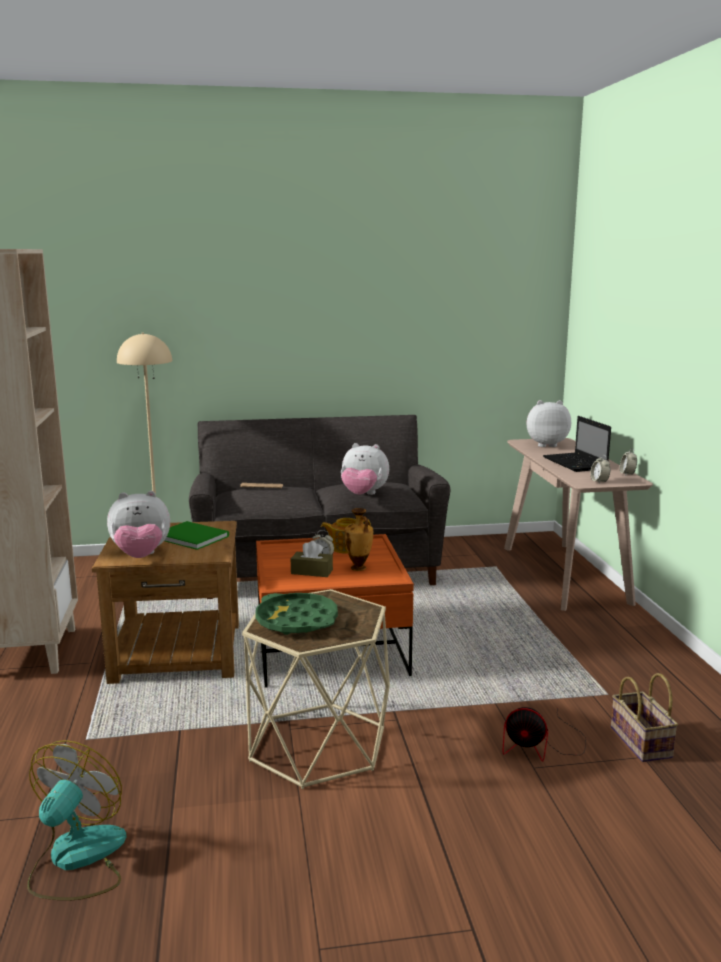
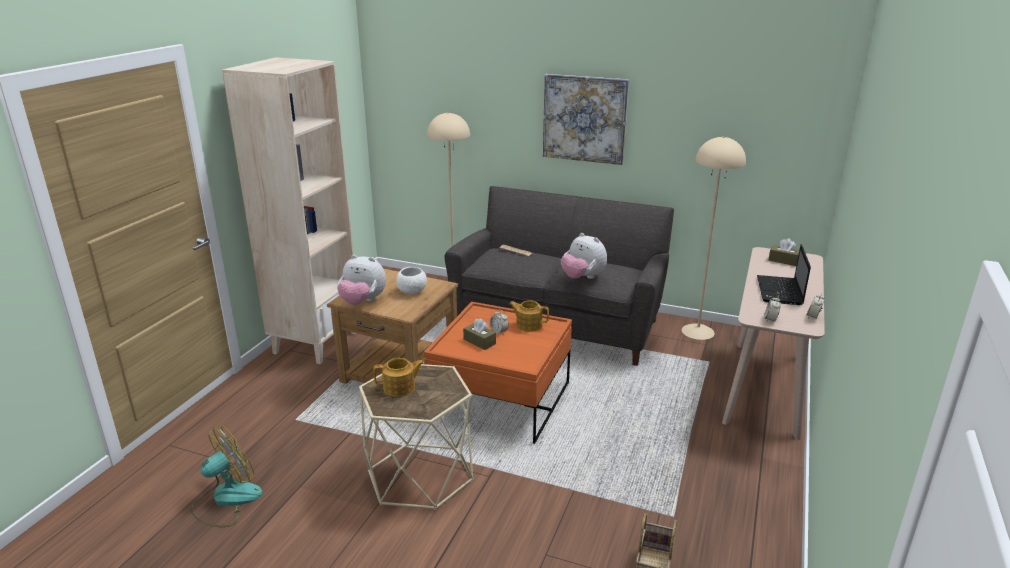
camera: 30 degrees right, 10 degrees up
green book [164,521,229,550] -> white bowl [396,267,427,294]
green tray [255,593,338,635] -> teapot [373,358,424,397]
vase [345,508,373,571] -> none
fan [503,707,586,762] -> none
plush toy [527,400,571,447] -> brown tissue box [769,238,799,266]
none -> picture [543,74,629,165]
none -> beige floor lamp [682,136,746,340]

